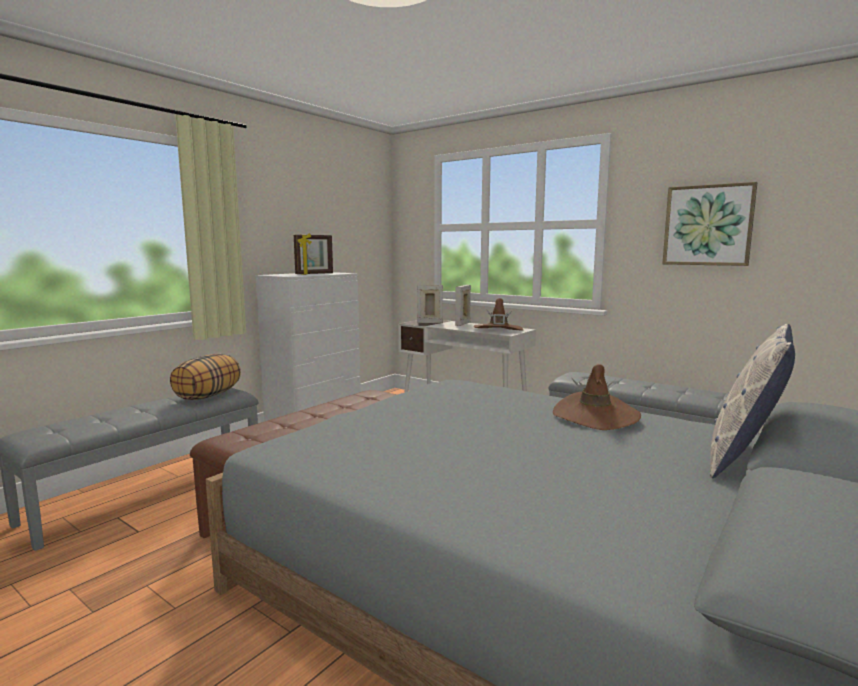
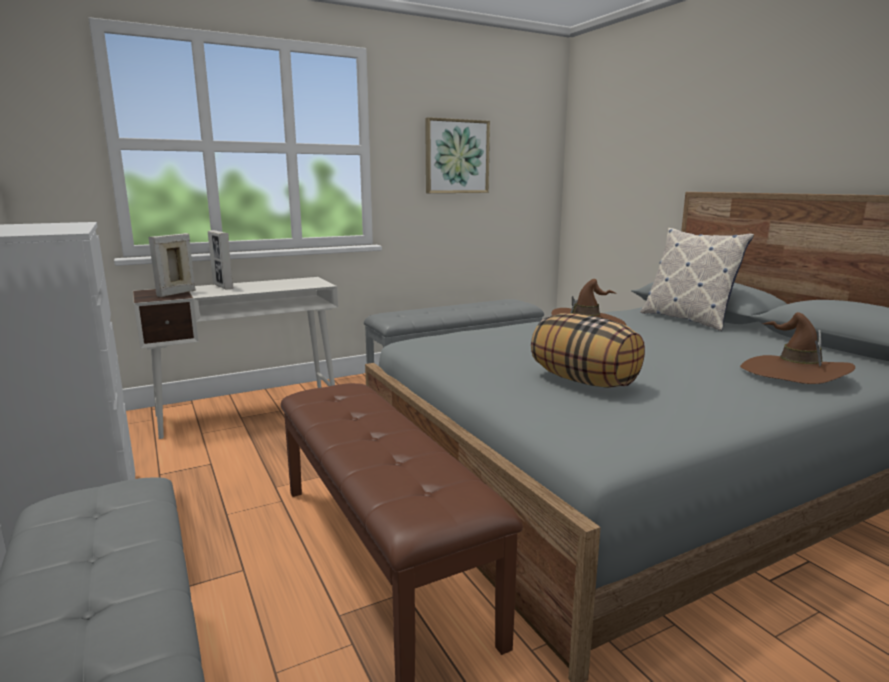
camera: 65 degrees left, 5 degrees up
pillow [170,354,241,400] -> pillow moved to [531,313,645,388]
picture frame [294,233,333,275] -> none
brown hat [474,298,523,331] -> brown hat moved to [740,312,855,384]

